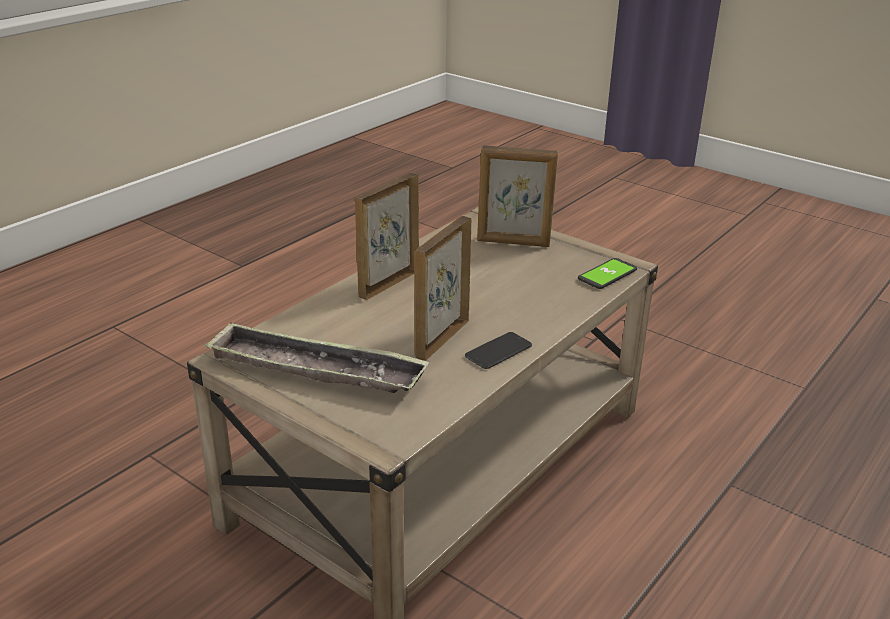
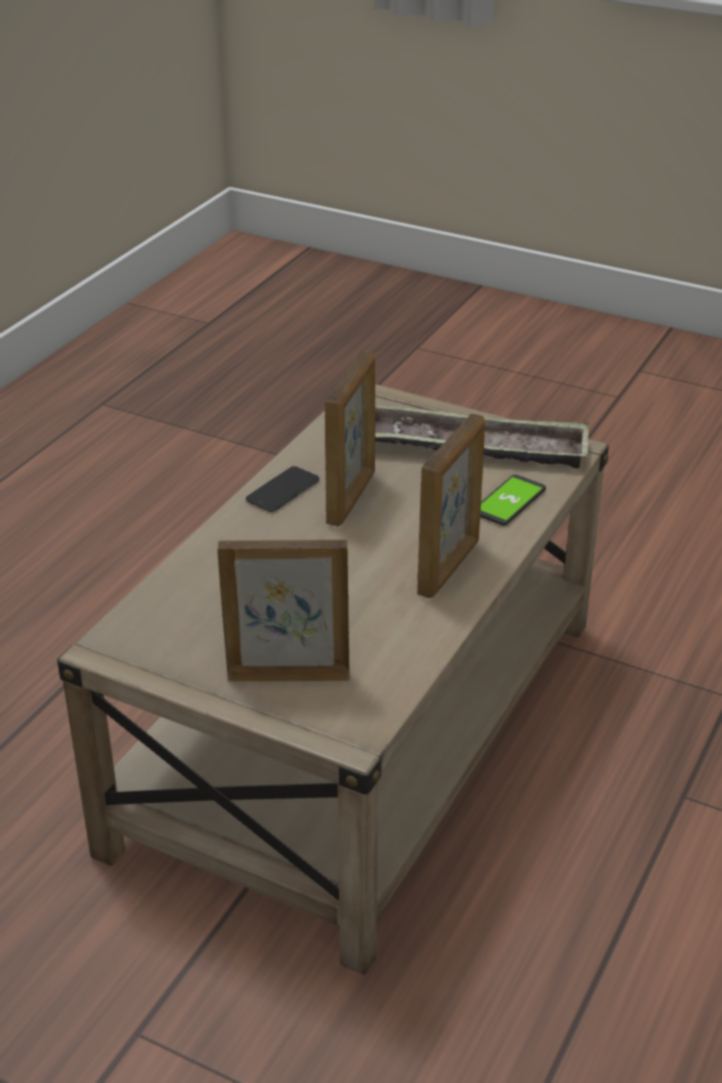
camera: 170 degrees right, 5 degrees up
phone [578,258,637,289] -> phone moved to [480,475,546,526]

